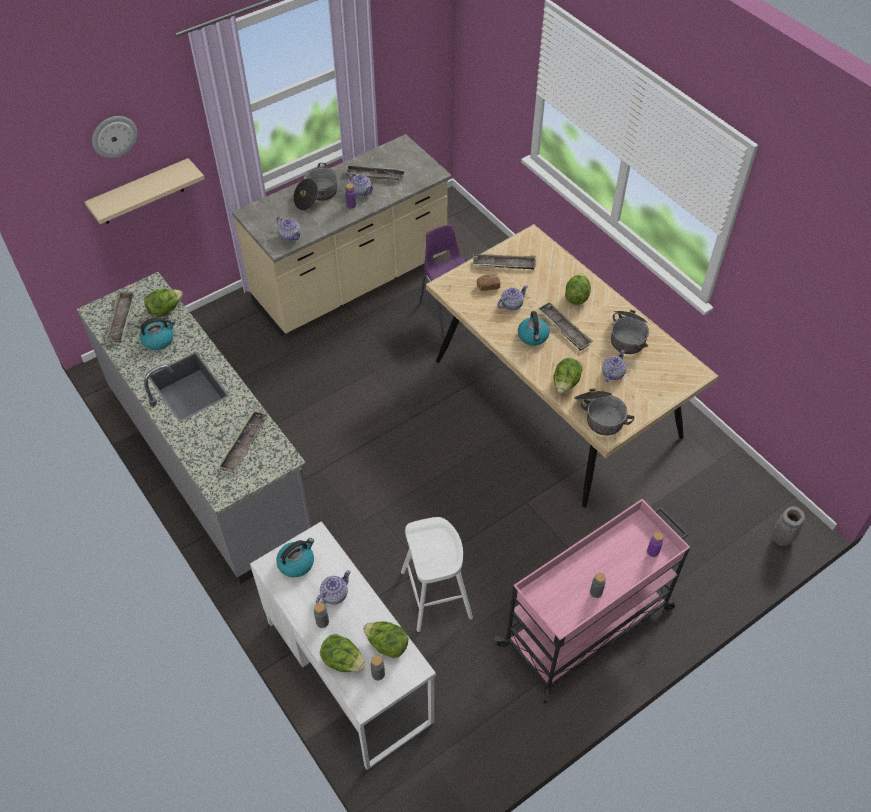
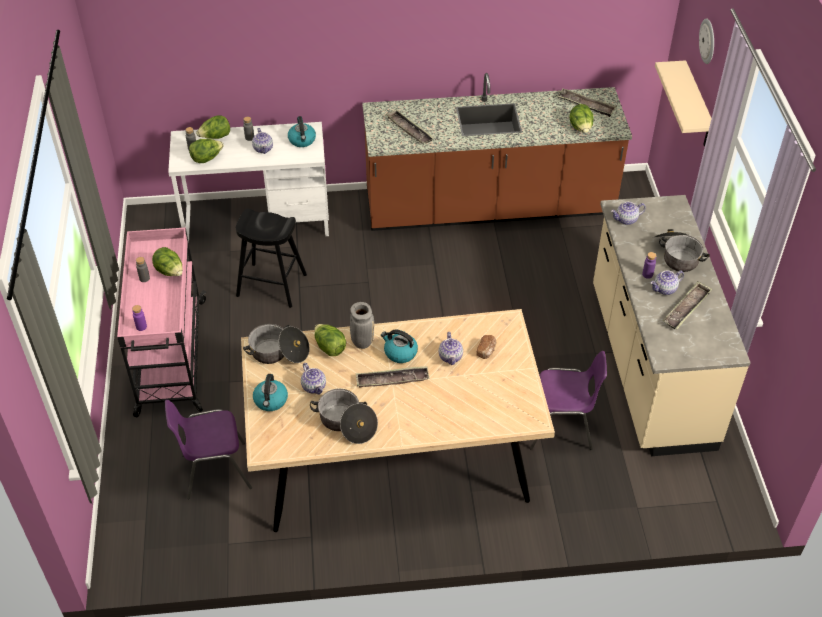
camera: 120 degrees right, 5 degrees down
grey counter [77,272,311,584] -> brown counter [362,73,632,231]
kettle [140,317,175,350] -> kettle moved to [253,374,288,411]
white stool [401,517,473,632] -> black stool [236,209,307,308]
tray [473,254,536,270] -> none
lettuce [565,273,591,305] -> lettuce moved to [152,247,183,276]
grey vase [772,506,805,546] -> grey vase moved to [350,302,374,349]
none -> purple chair [165,400,252,499]

